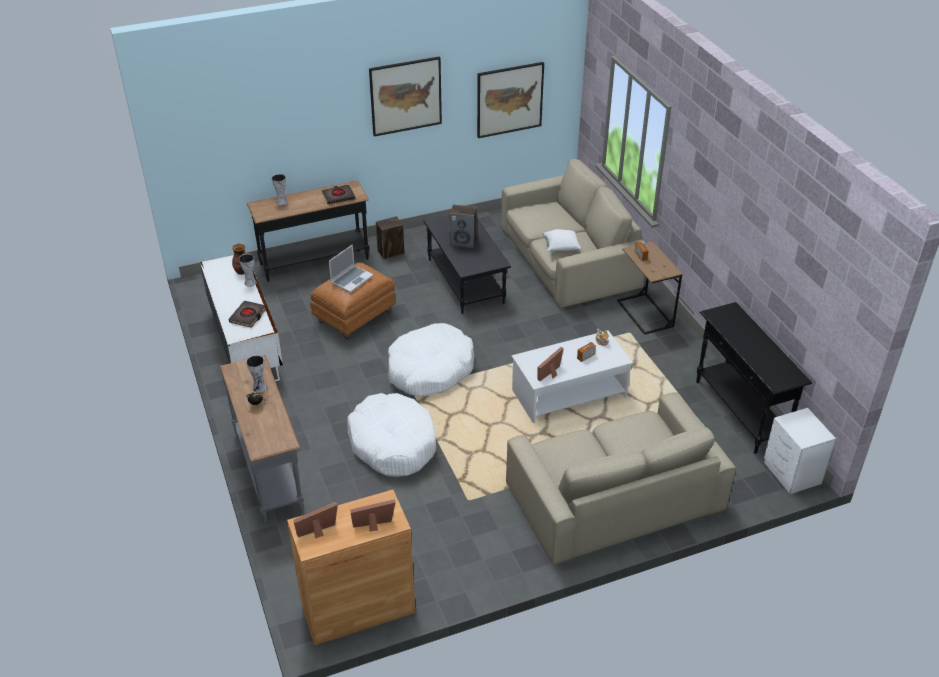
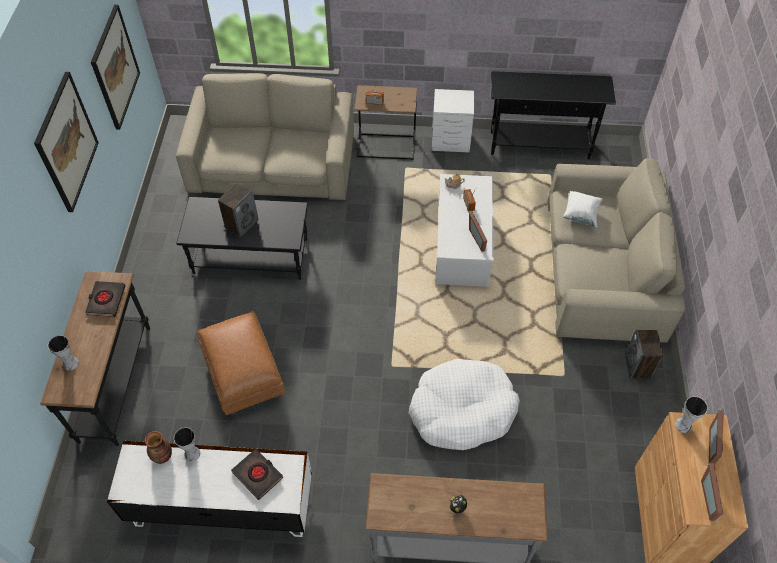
camera: 65 degrees left, 15 degrees up
vase [246,355,267,392] -> vase moved to [675,396,708,433]
laptop [329,245,374,292] -> none
speaker [376,216,404,259] -> speaker moved to [625,330,663,379]
white dog bed [388,323,474,396] -> none
white pillow [542,229,581,251] -> white pillow moved to [563,191,603,227]
white nightstand [764,408,836,494] -> white nightstand moved to [431,89,474,153]

